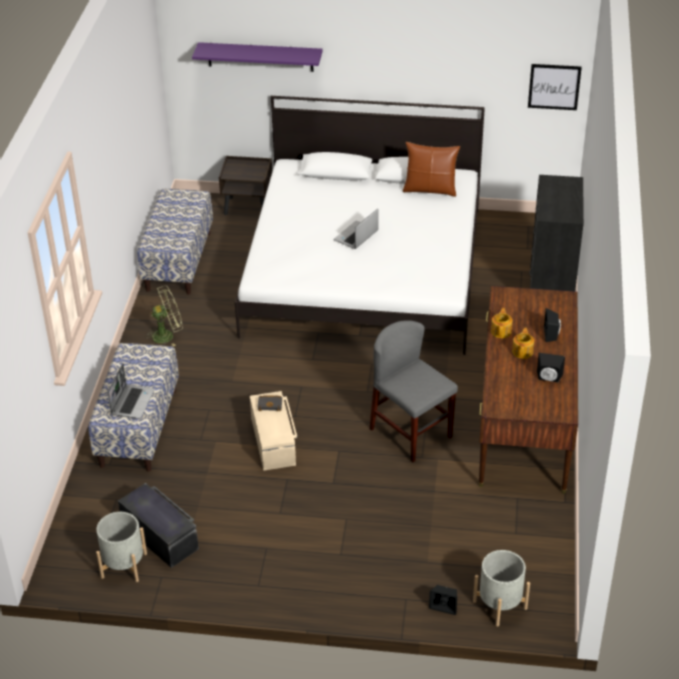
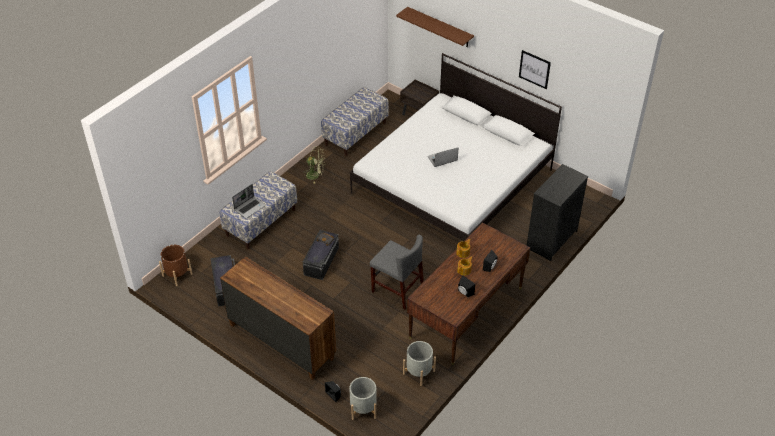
camera: 30 degrees right, 5 degrees up
grey planter [96,512,147,582] -> grey planter moved to [403,341,436,386]
purple shelf [192,42,323,72] -> brown shelf [396,7,474,47]
beige storage box [250,391,297,471] -> black storage box [303,230,339,280]
grey chair [369,320,458,462] -> grey chair turned 135 degrees clockwise [370,235,424,310]
brown pillow [403,142,460,197] -> none
picture [528,64,582,110] -> picture moved to [519,50,551,89]
none -> brown planter [159,245,193,286]
none -> brown dresser [220,257,336,380]

